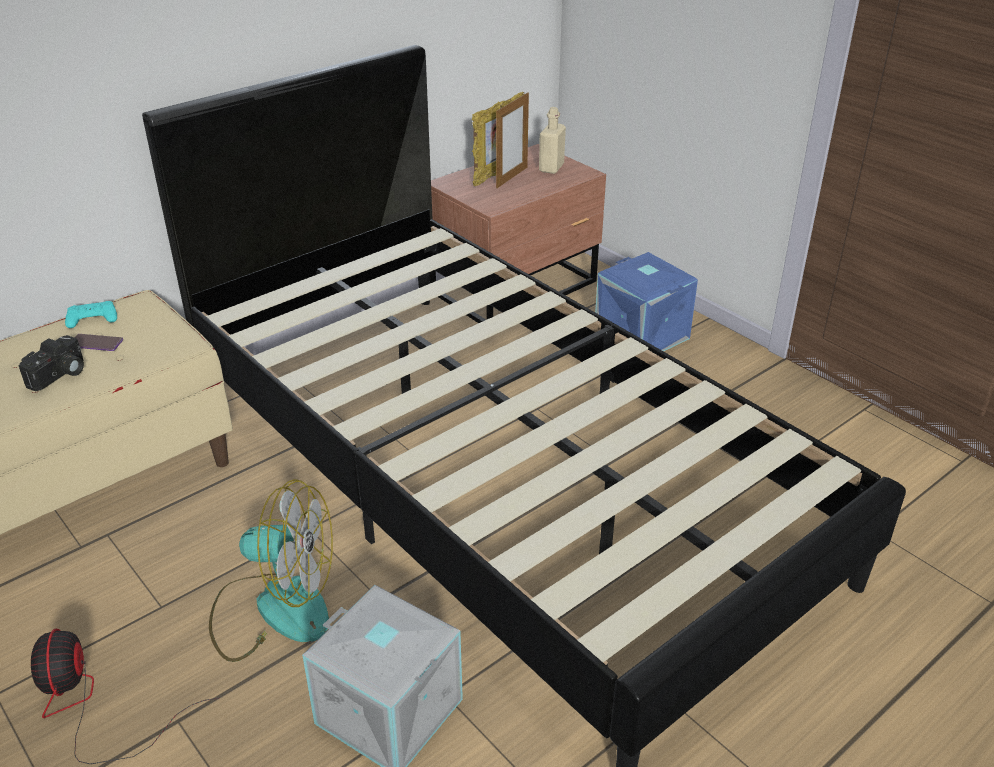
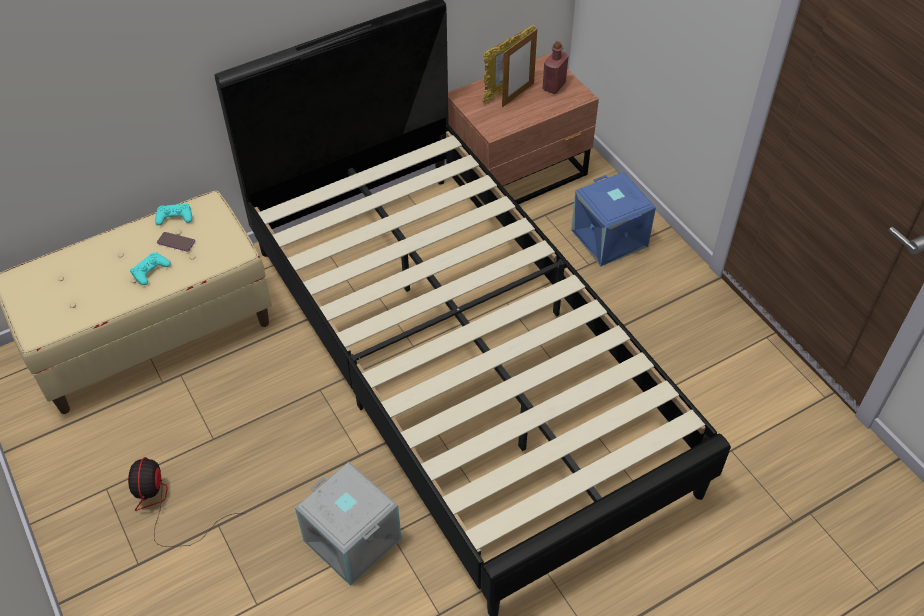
camera: 10 degrees right, 15 degrees up
camera [19,335,84,392] -> turquoise game controller [130,252,171,285]
fan [209,479,333,662] -> none
beige bottle [539,107,566,174] -> red bottle [543,41,568,94]

